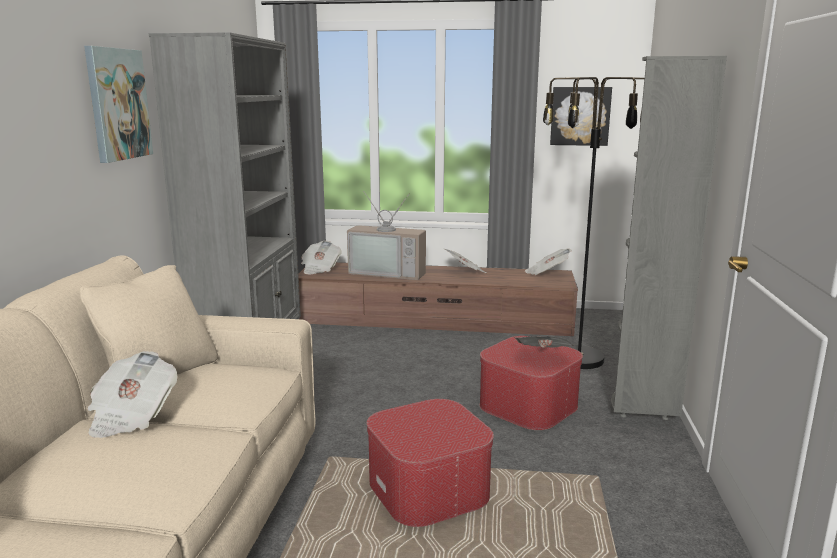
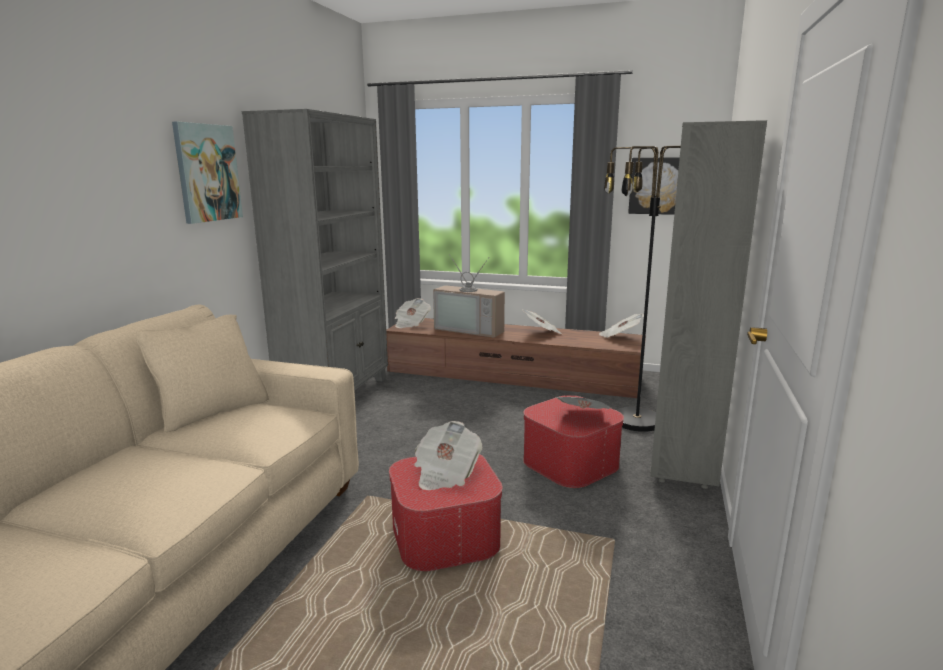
camera: 10 degrees right, 0 degrees up
newspaper [87,351,178,438] -> newspaper moved to [414,421,482,490]

